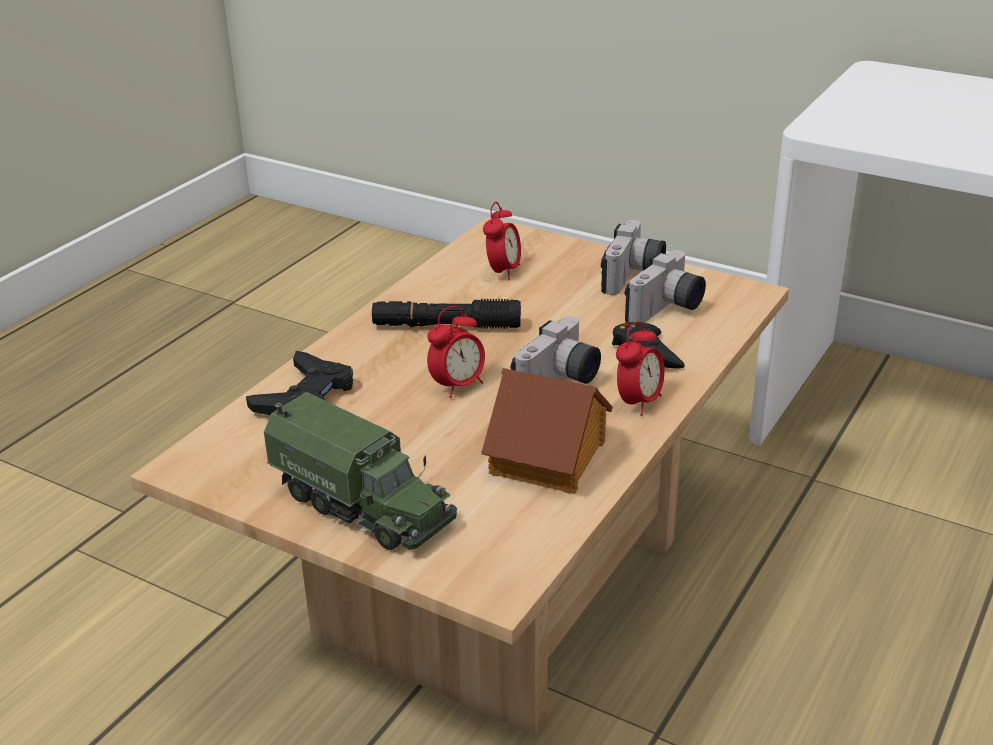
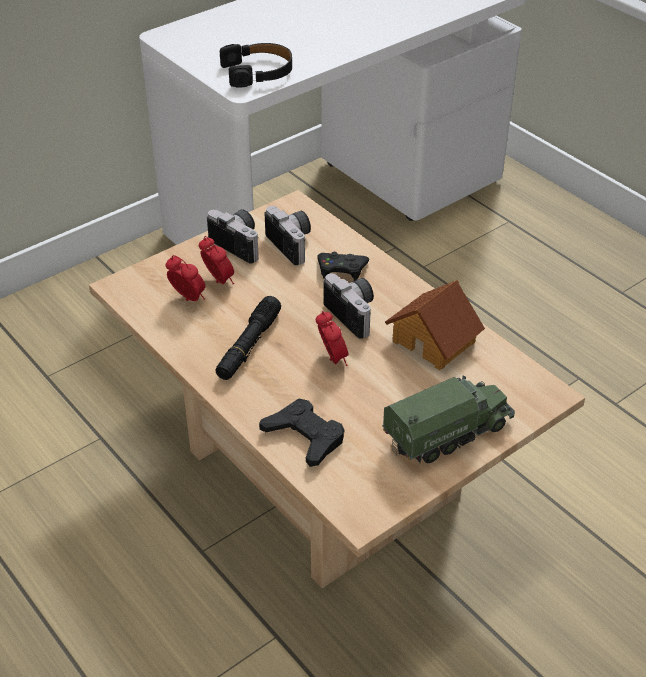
camera: 70 degrees left, 10 degrees up
alarm clock [616,321,664,416] -> alarm clock moved to [199,236,234,285]
none -> black headphones [220,43,292,88]

